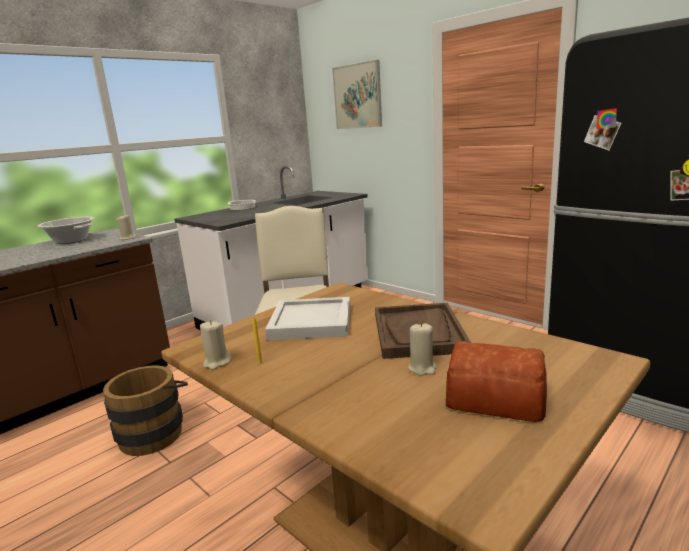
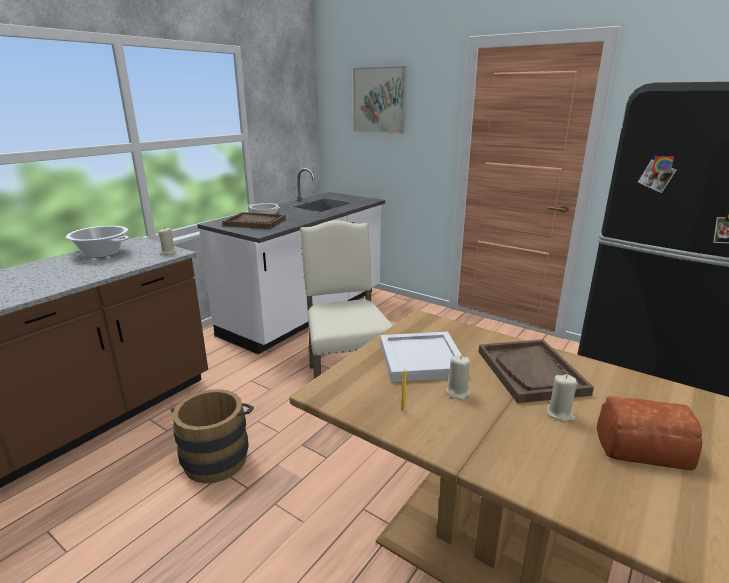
camera: 10 degrees left, 5 degrees up
beige candle [200,320,232,370] -> beige candle moved to [446,355,470,400]
none -> brown tray [223,212,286,229]

